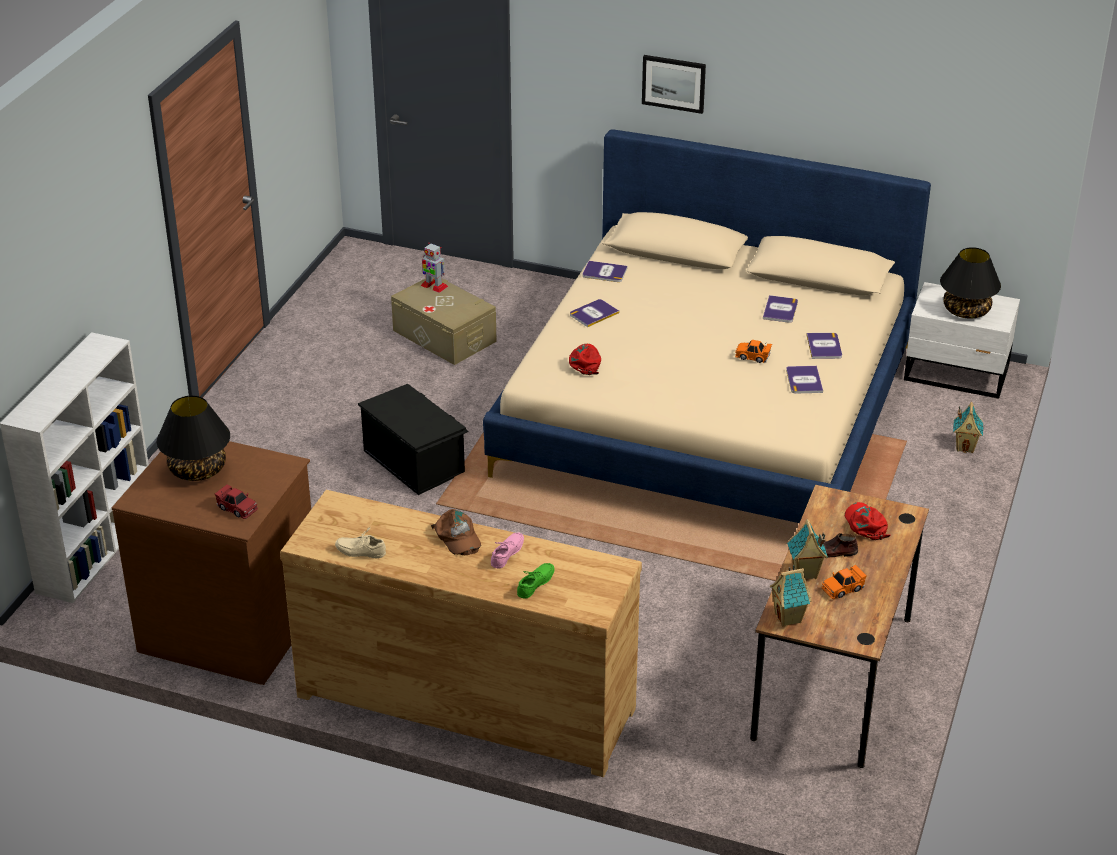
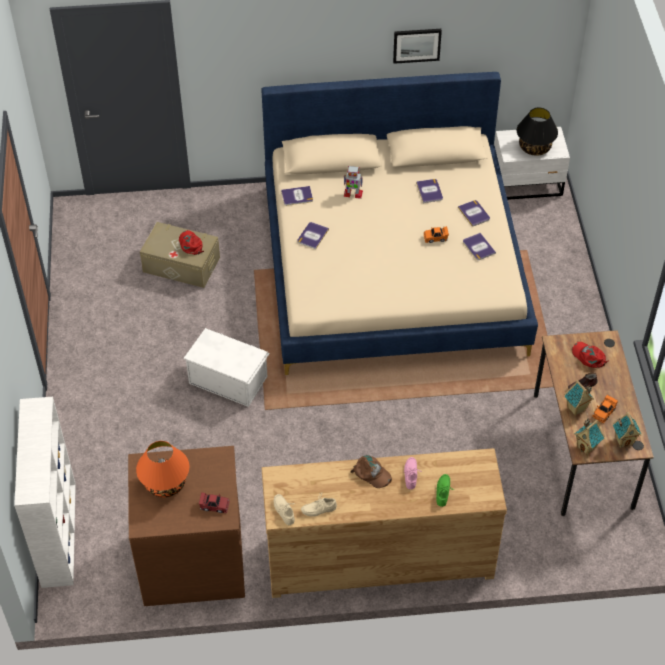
camera: 25 degrees left, 15 degrees up
black table lamp [157,395,230,481] -> orange table lamp [136,441,189,498]
black storage box [358,384,469,495] -> white storage box [183,328,270,407]
toy robot [421,243,448,293] -> toy robot moved to [344,166,363,199]
red cap [569,344,601,375] -> red cap moved to [179,230,204,255]
picture [642,55,706,114] -> picture moved to [393,29,442,64]
toy house [953,402,983,453] -> toy house moved to [613,412,642,448]
none -> beige shoe [274,494,295,525]

